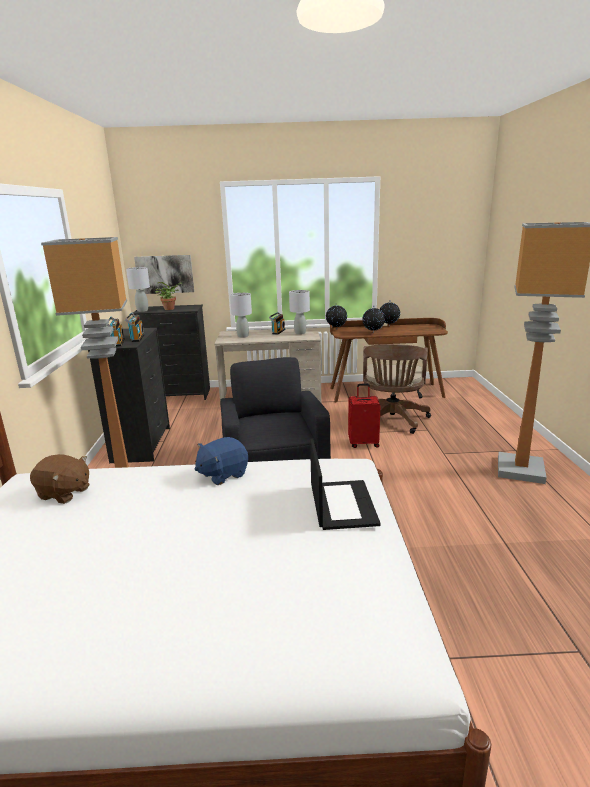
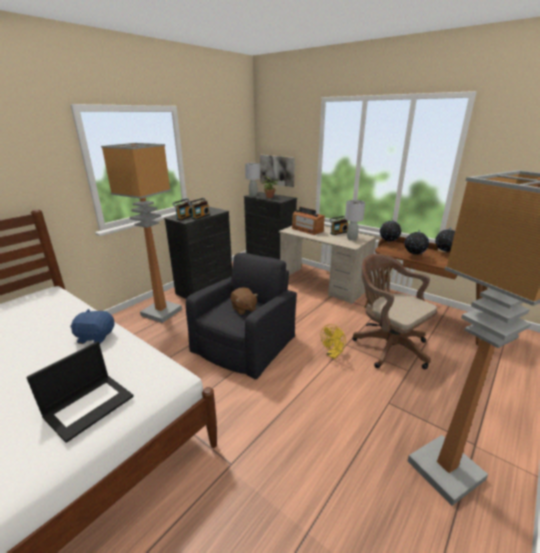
camera: 40 degrees right, 5 degrees up
brown plush toy [30,454,90,504] -> brown plush toy moved to [231,288,258,315]
grey table lamp [230,293,252,338] -> radio [292,207,325,235]
red suitcase [348,383,381,448] -> yellow fan [321,324,346,359]
brown office chair [363,344,431,434] -> brown office chair turned 90 degrees clockwise [352,254,437,369]

